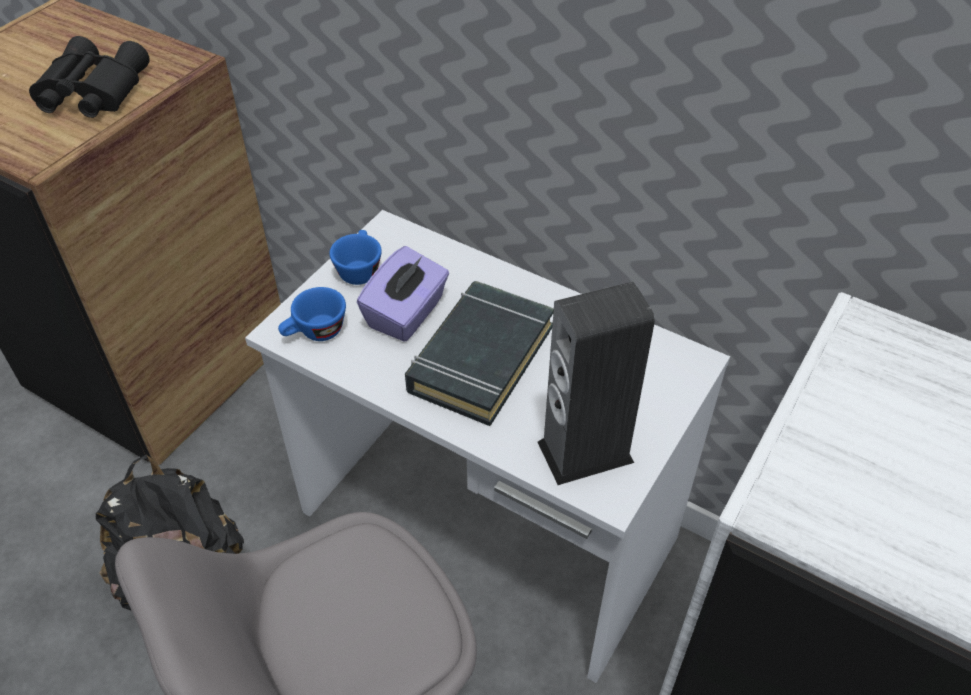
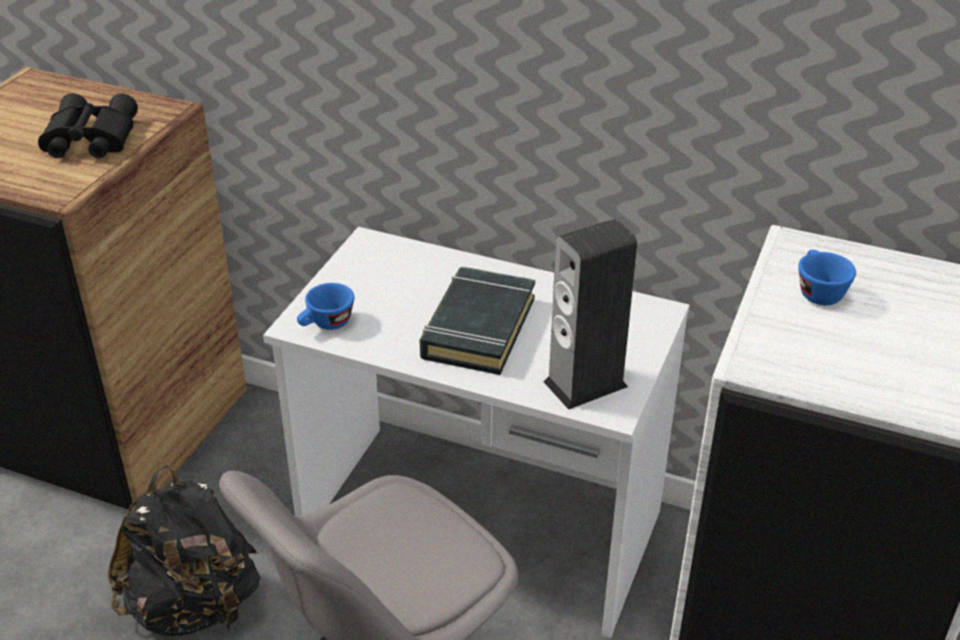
camera: 10 degrees left, 10 degrees down
blue cup [329,230,382,285] -> blue cup moved to [798,250,856,305]
purple tissue box [357,246,449,342] -> none

